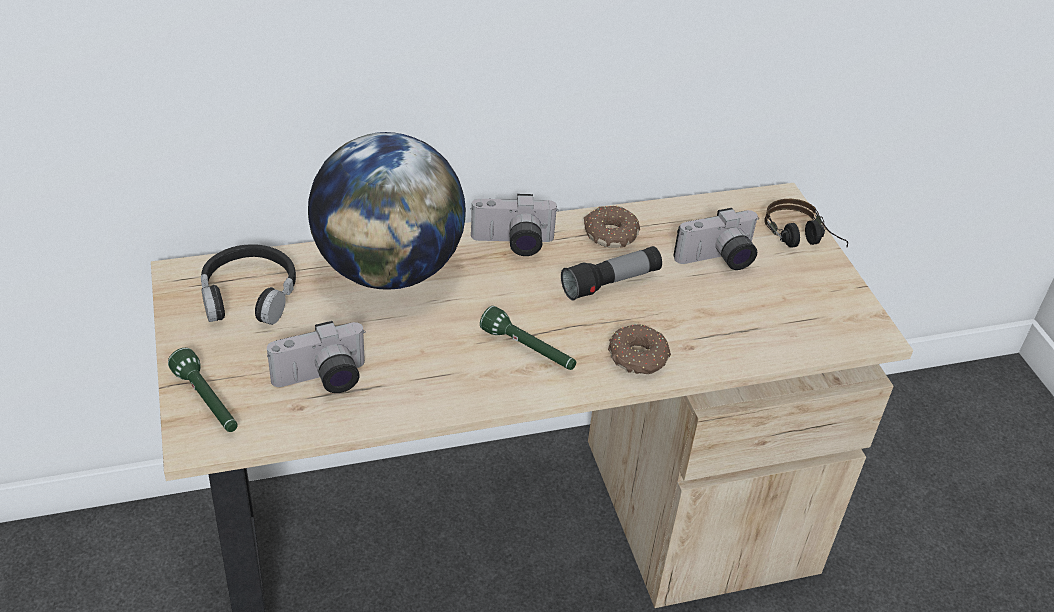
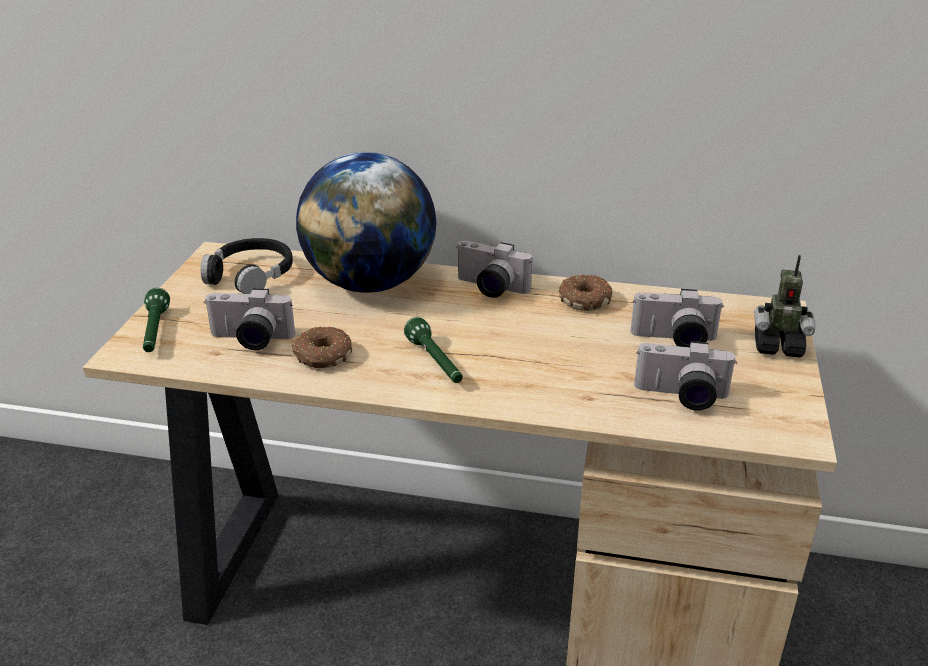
camera: 30 degrees right, 10 degrees down
flashlight [561,246,662,301] -> none
donut [608,324,671,374] -> donut moved to [291,326,352,368]
headphones [764,199,848,248] -> toy robot [754,255,816,357]
none -> camera [634,341,737,411]

